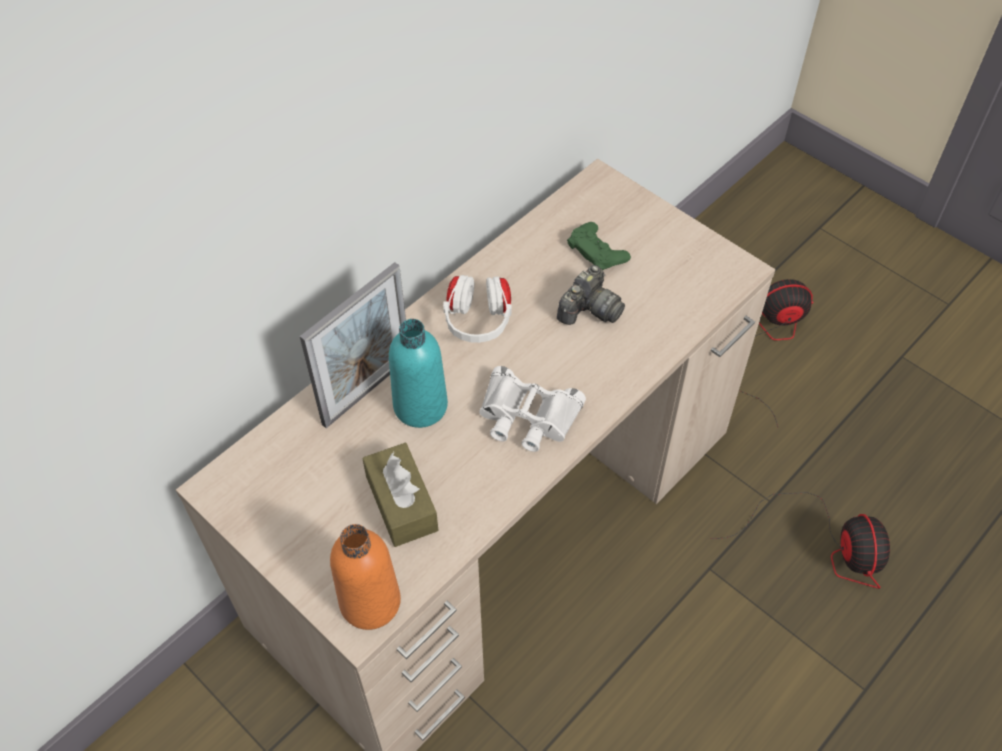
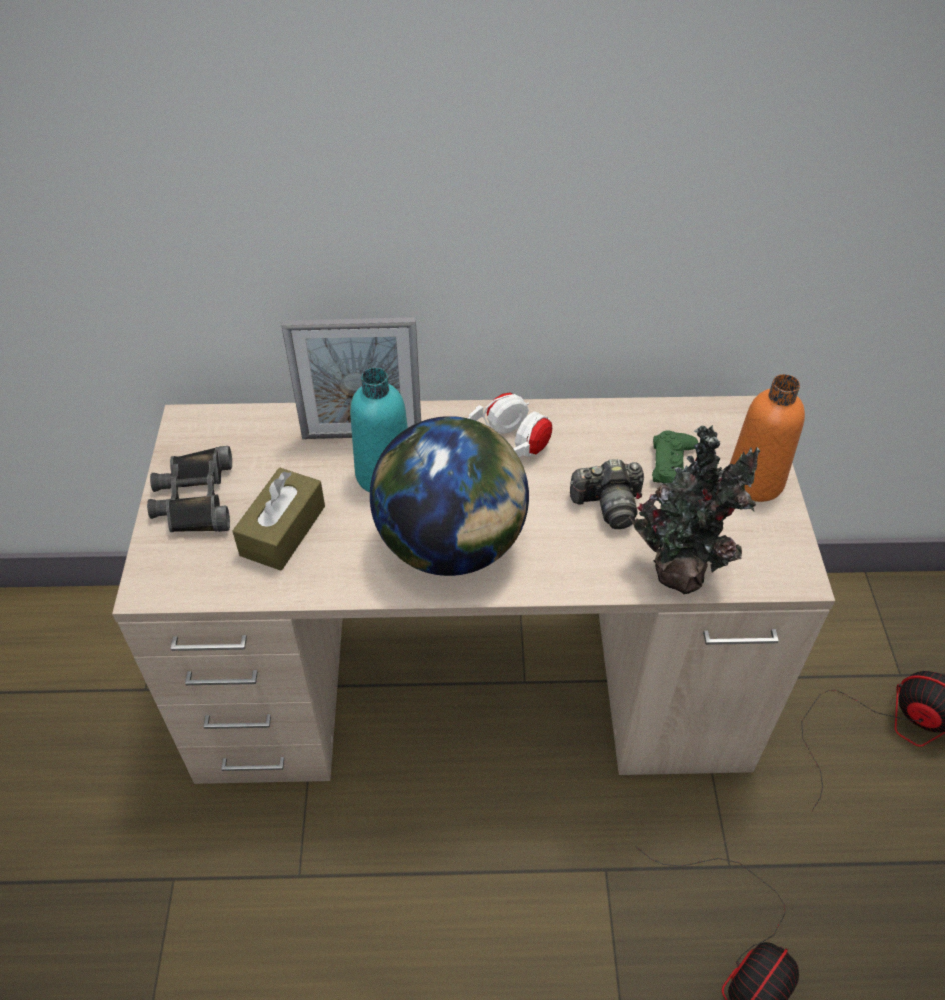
camera: 45 degrees right, 5 degrees down
orange bottle [330,524,401,630] -> orange bottle moved to [730,374,805,502]
white binoculars [479,366,586,452] -> globe [370,416,529,576]
none -> black binoculars [147,446,232,532]
none -> potted plant [629,425,760,594]

